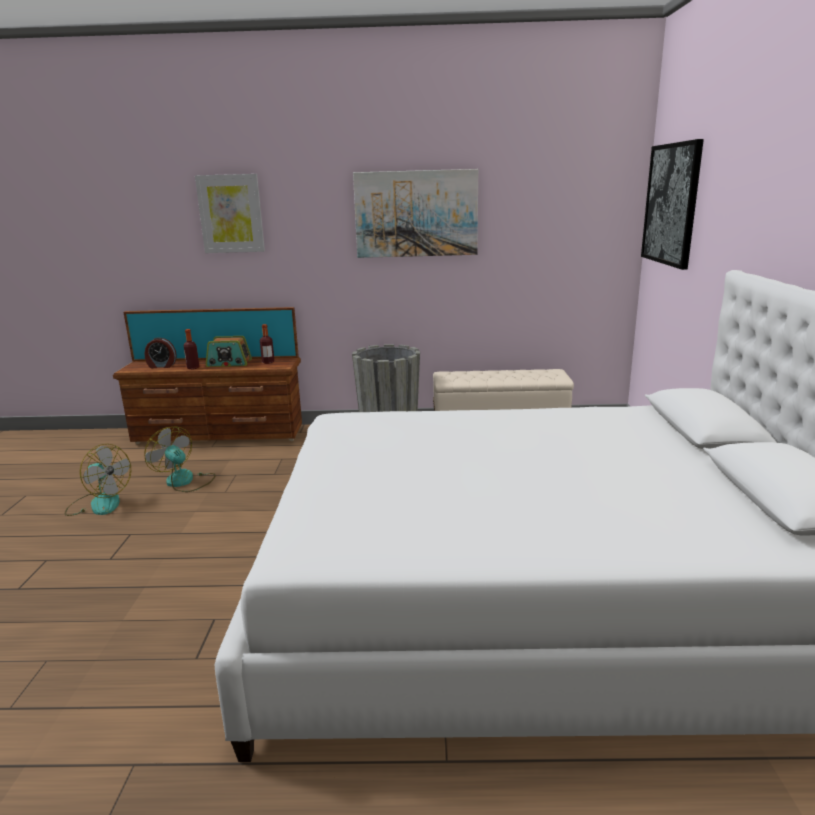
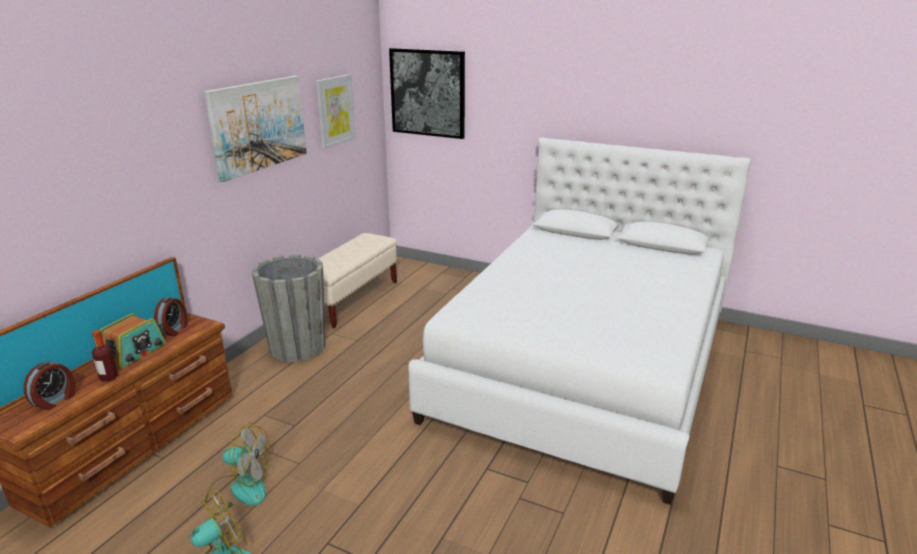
camera: 65 degrees left, 5 degrees up
fan [144,426,216,492] -> fan turned 150 degrees counterclockwise [205,423,271,515]
picture [195,174,265,253] -> picture moved to [316,74,356,149]
bottle [260,324,274,364] -> alarm clock [154,297,188,336]

